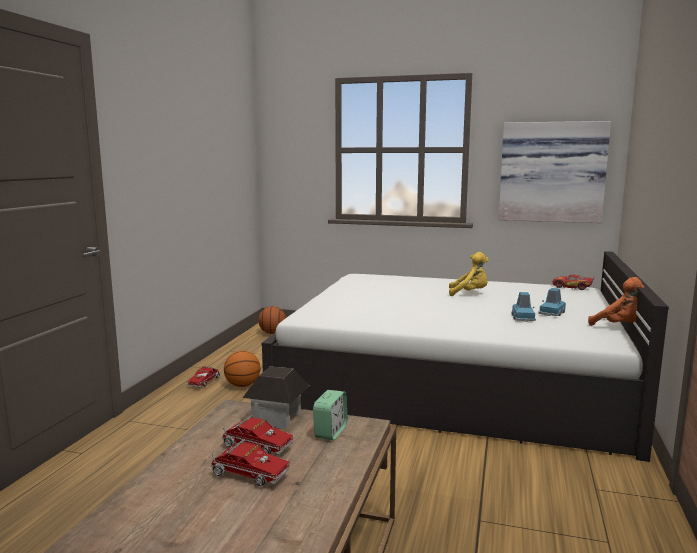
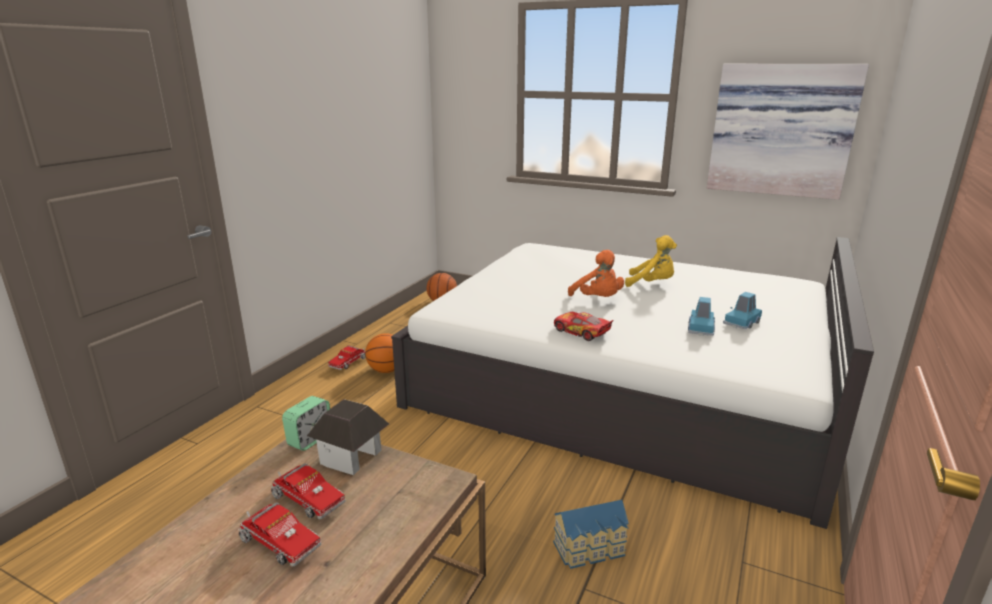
camera: 10 degrees right, 10 degrees up
alarm clock [313,390,348,440] -> alarm clock moved to [282,396,330,451]
toy car [553,275,595,290] -> toy car moved to [554,312,613,341]
orange plush toy [588,277,645,326] -> orange plush toy moved to [568,250,624,297]
none -> toy house [553,500,629,569]

